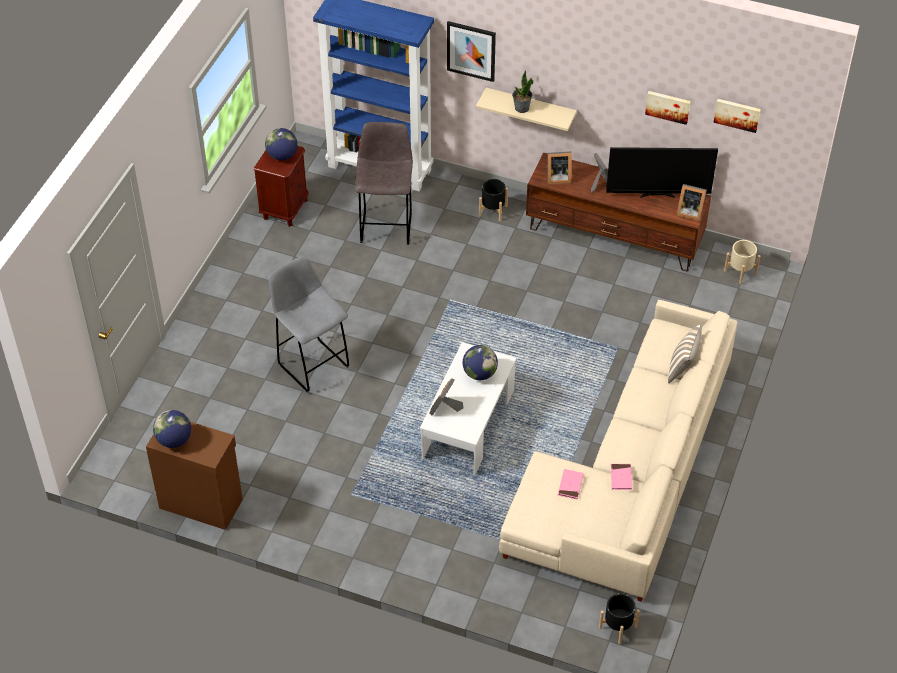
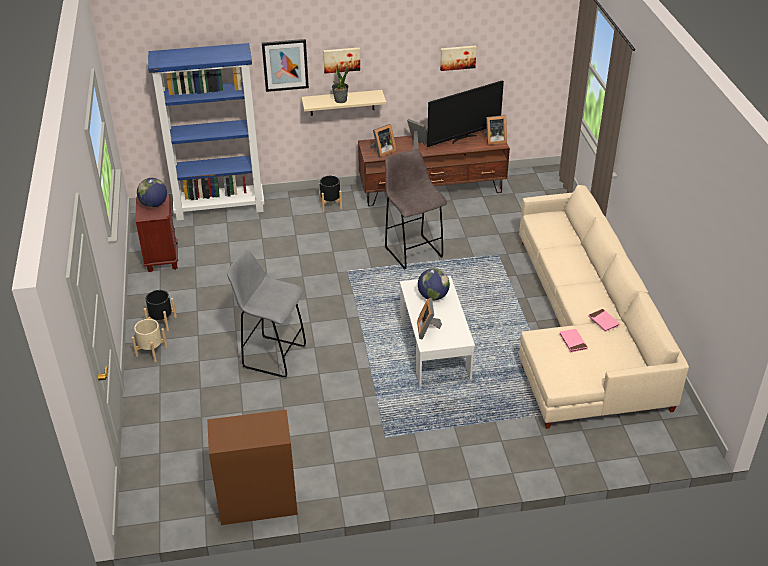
camera: 30 degrees left, 10 degrees down
globe [153,410,191,448] -> none
grey stool [355,122,413,245] -> grey stool moved to [385,149,447,270]
black planter [599,593,640,644] -> black planter moved to [144,290,177,331]
pillow [668,325,702,383] -> none
picture [713,99,761,133] -> picture moved to [323,48,360,73]
beige planter [724,240,760,284] -> beige planter moved to [132,319,168,362]

